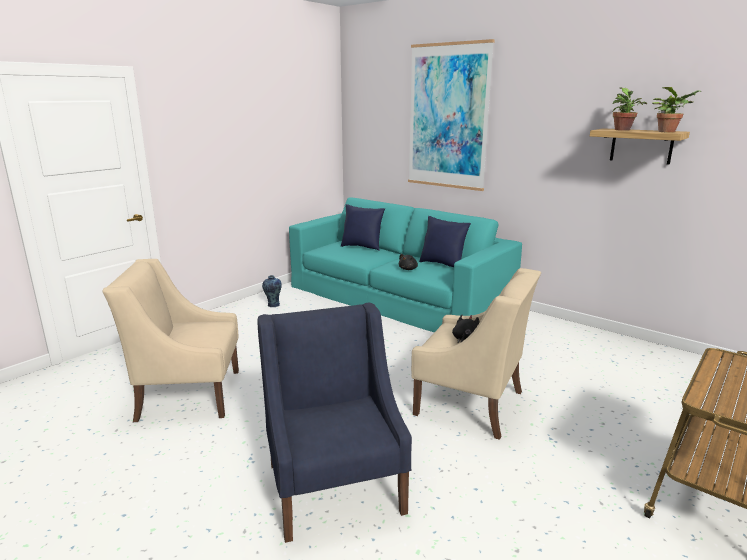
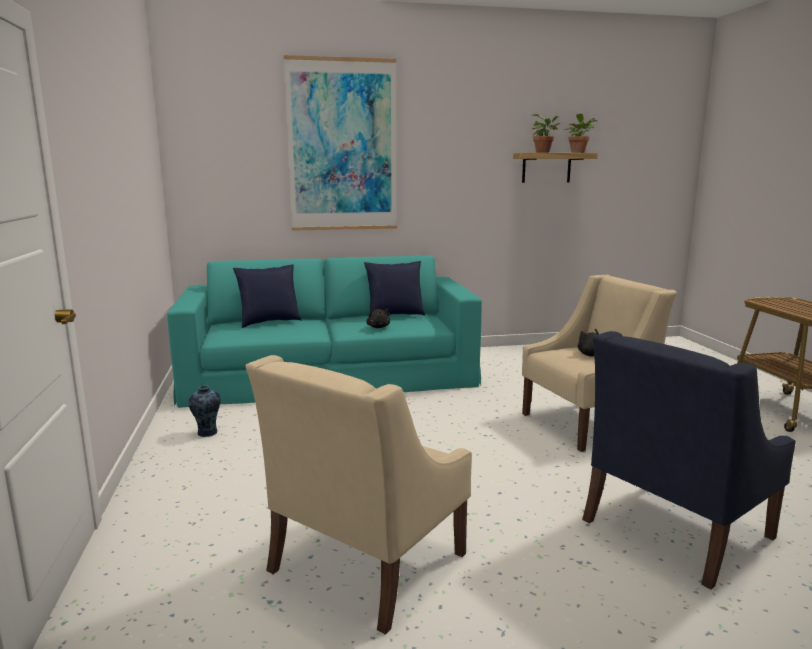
camera: 50 degrees left, 5 degrees down
blue armchair [258,303,412,543] -> blue armchair turned 60 degrees counterclockwise [582,331,796,590]

